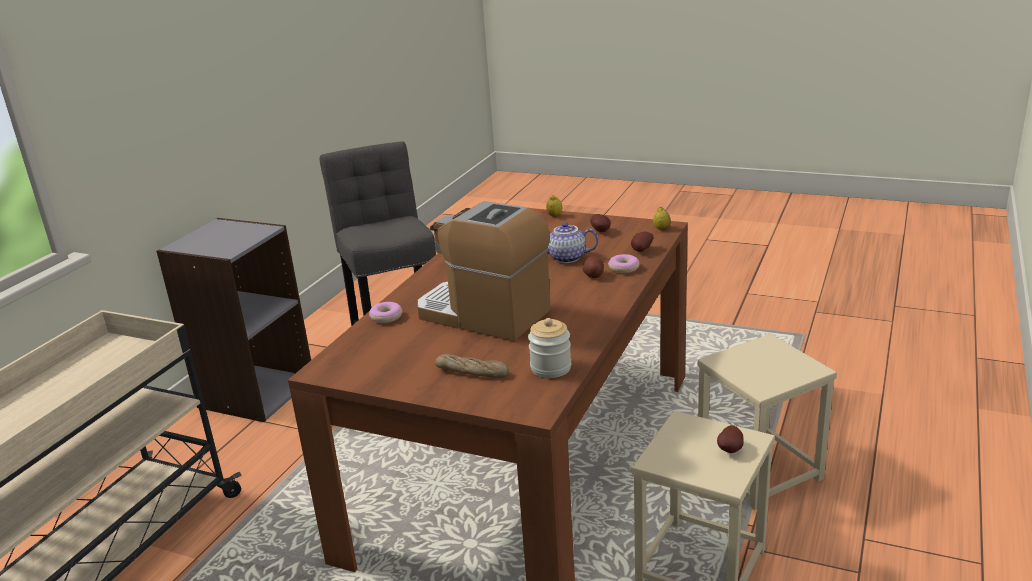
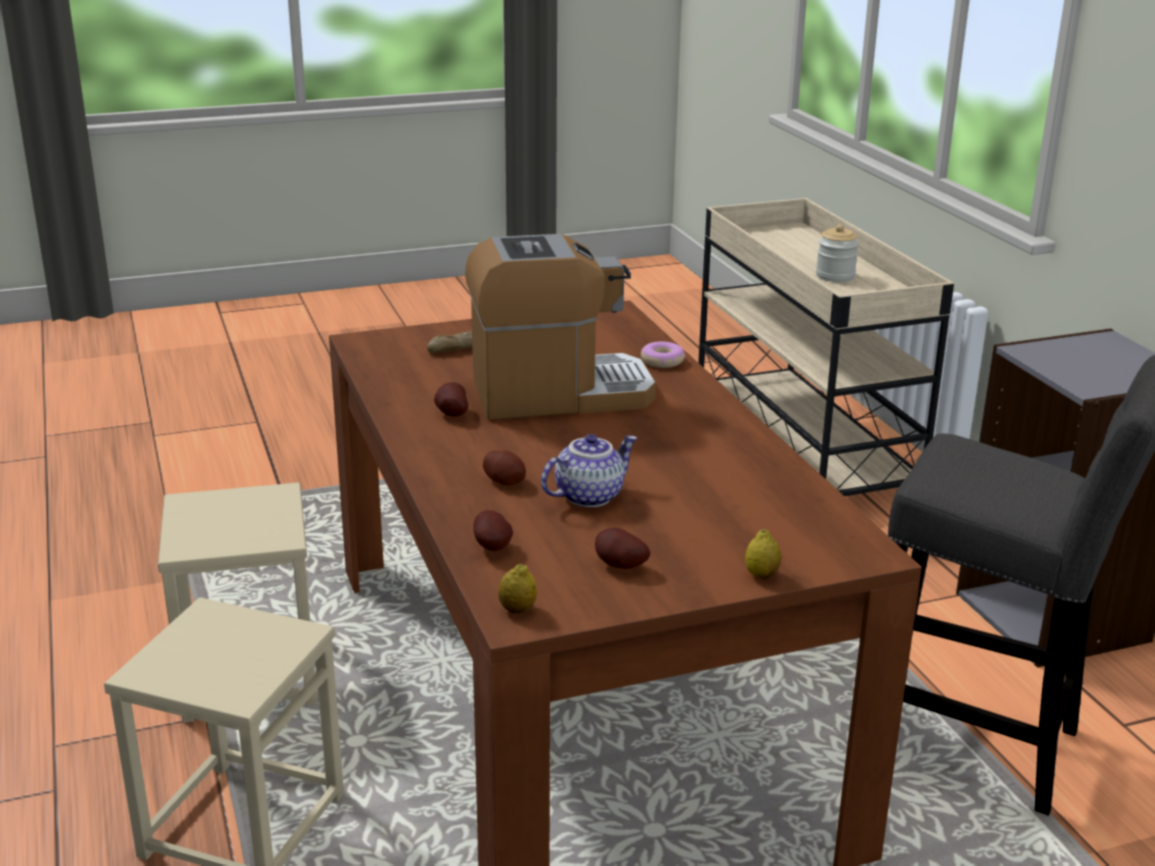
camera: 135 degrees right, 0 degrees up
jar [528,318,571,378] -> jar moved to [816,224,859,282]
donut [608,254,640,273] -> none
potato [717,425,744,453] -> potato moved to [434,382,468,417]

